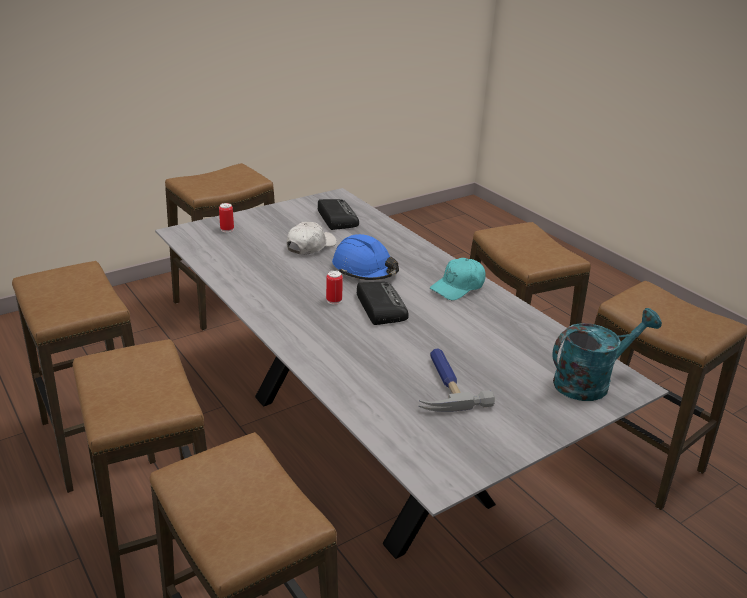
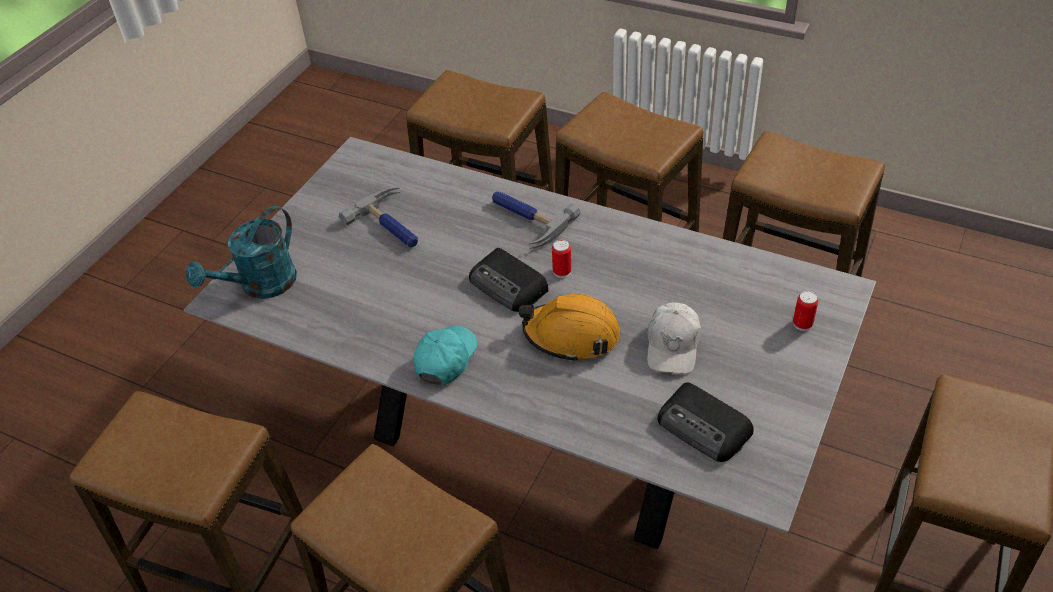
camera: 155 degrees right, 15 degrees up
blue hard hat [332,234,399,280] -> orange hard hat [519,294,620,362]
none -> hammer [492,191,581,249]

